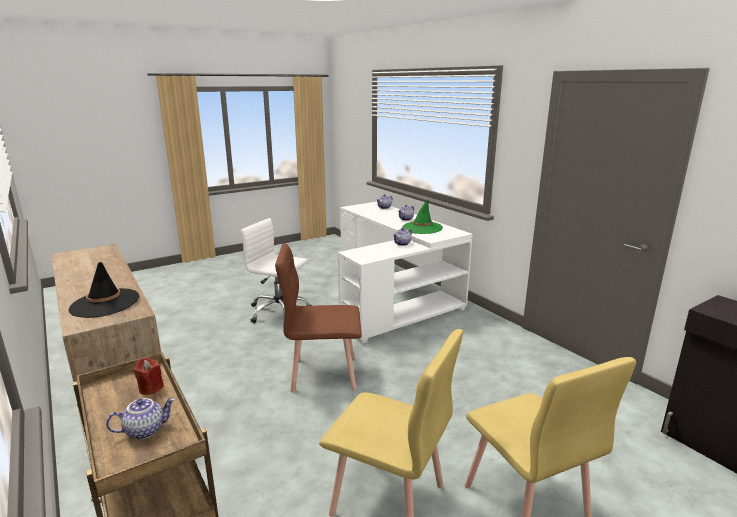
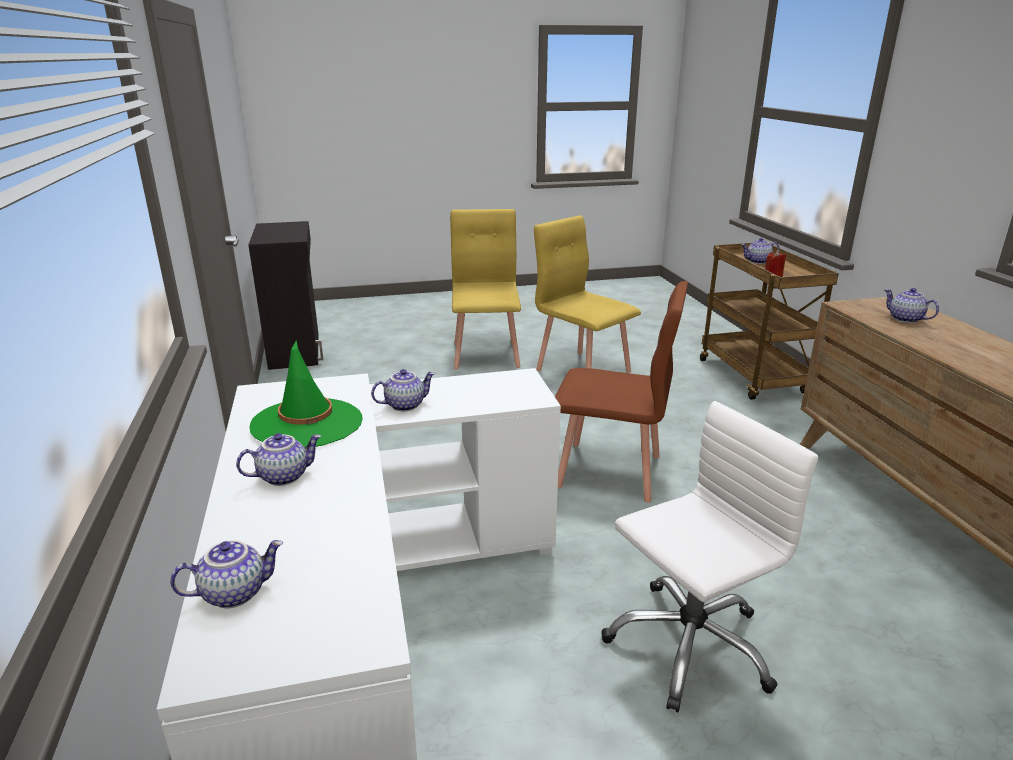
camera: 160 degrees left, 5 degrees up
black hat [69,262,140,318] -> teapot [884,288,939,323]
white office chair [241,218,312,323] -> white office chair turned 75 degrees counterclockwise [601,401,818,712]

